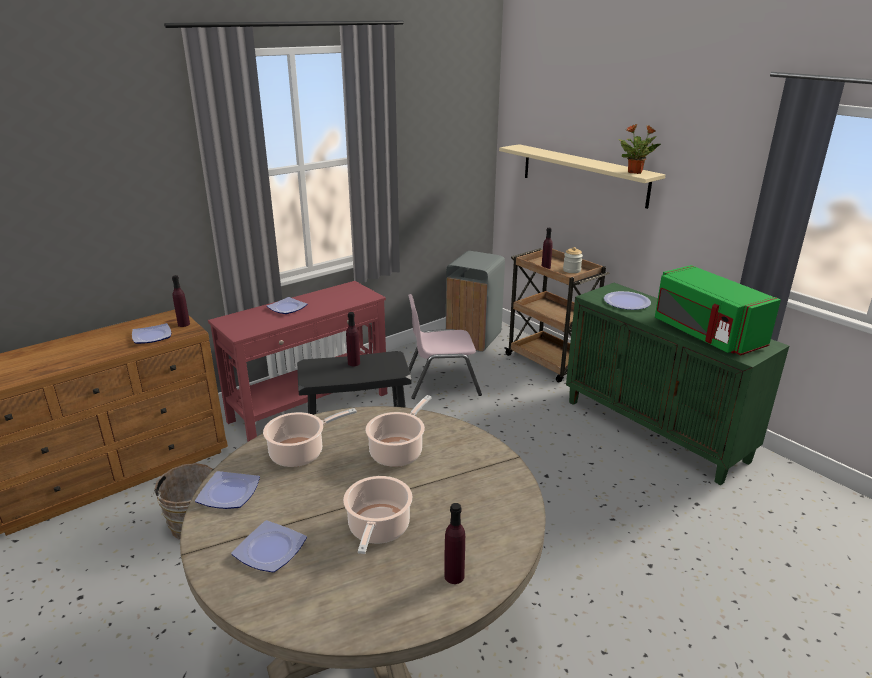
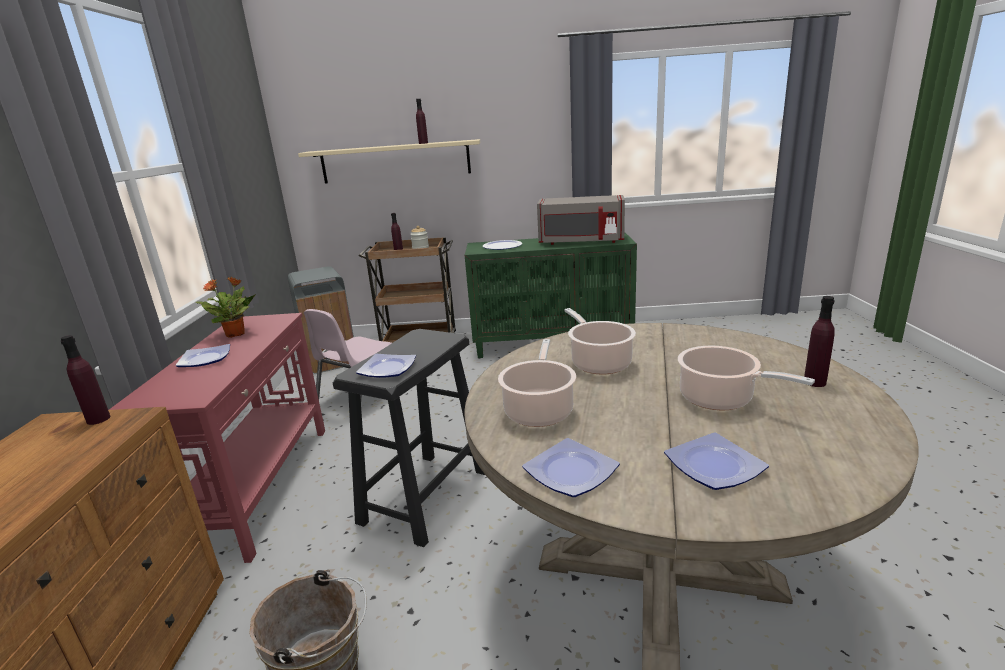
camera: 50 degrees left, 5 degrees down
plate [132,323,171,344] -> plate moved to [356,354,416,378]
purple bottle [346,312,360,366] -> purple bottle moved to [416,99,428,144]
potted plant [618,124,661,174] -> potted plant moved to [195,277,256,338]
green microwave [655,265,781,355] -> grey microwave [537,195,625,245]

